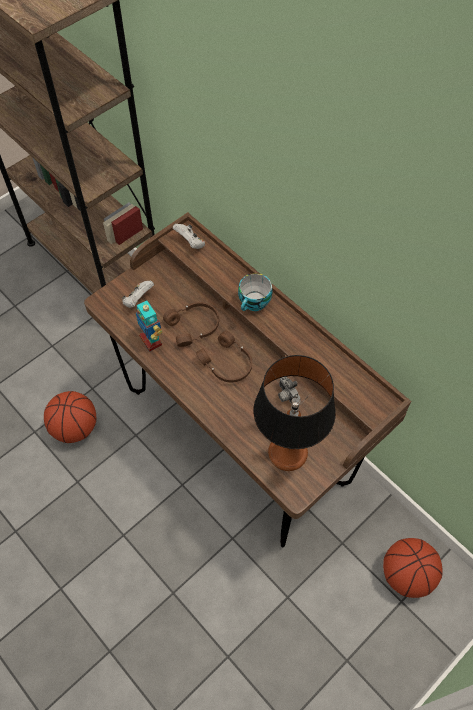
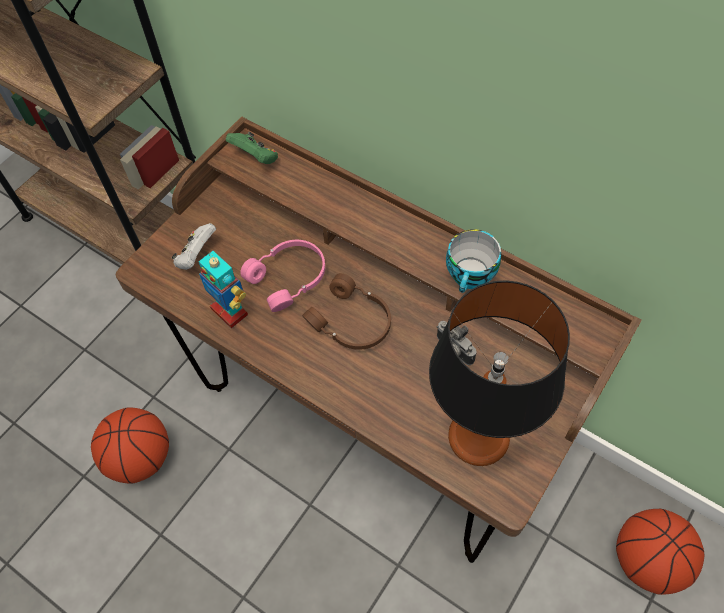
camera: 10 degrees left, 0 degrees up
brown headphones [163,302,219,347] -> pink headphones [240,240,325,312]
white game controller [173,224,205,249] -> green game controller [226,132,278,164]
cup [238,273,272,311] -> cup moved to [446,229,501,293]

